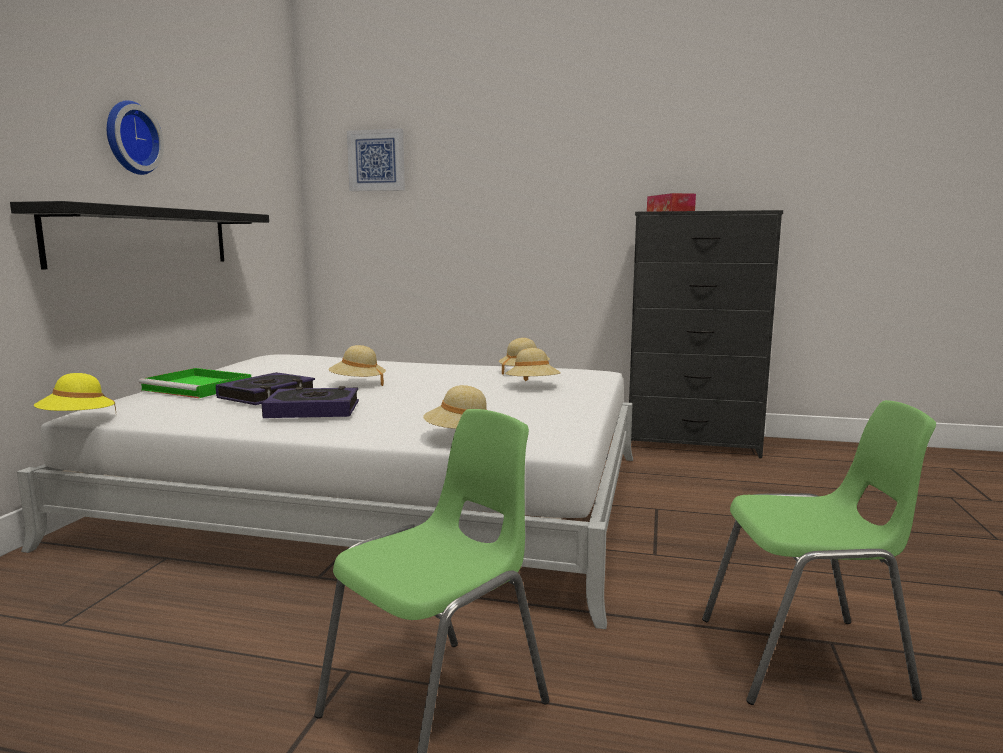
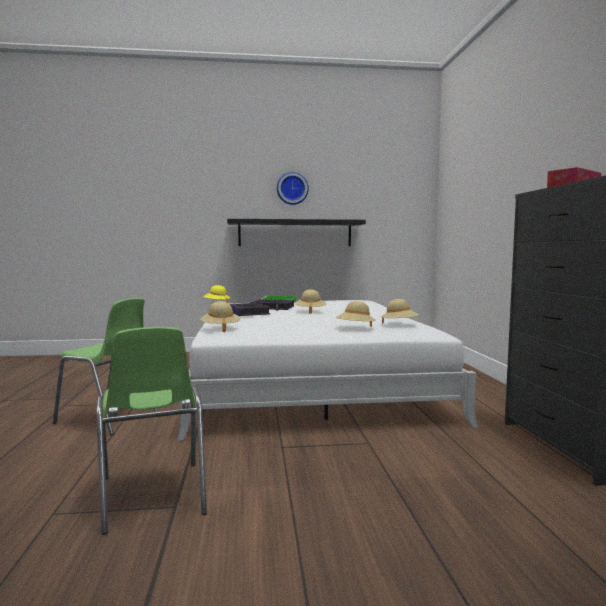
camera: 70 degrees right, 5 degrees down
picture [347,128,405,191] -> none

